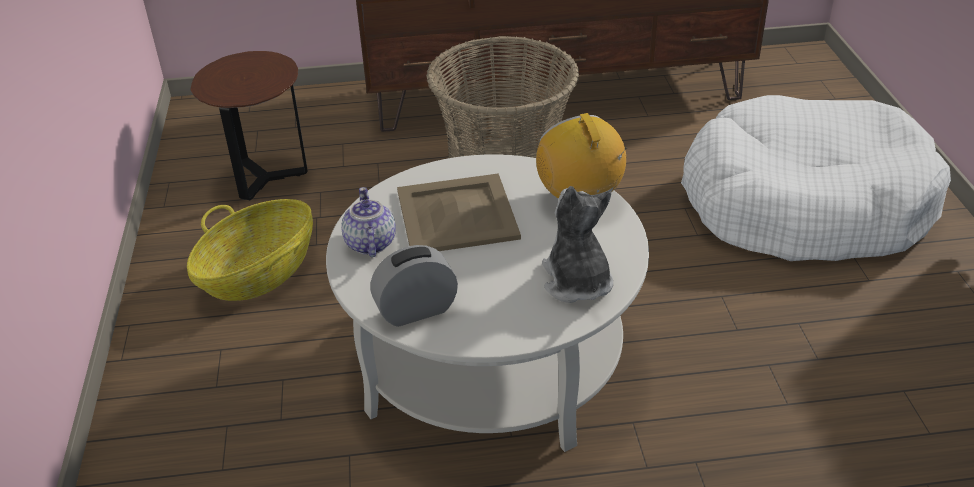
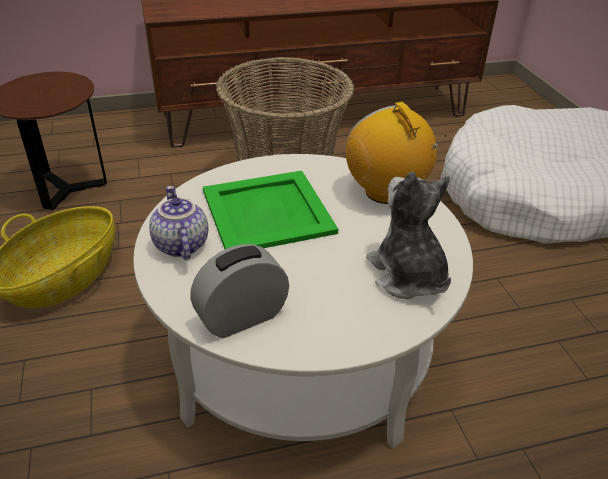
camera: 10 degrees left, 0 degrees up
beige tray [397,173,521,251] -> green tray [203,171,338,249]

